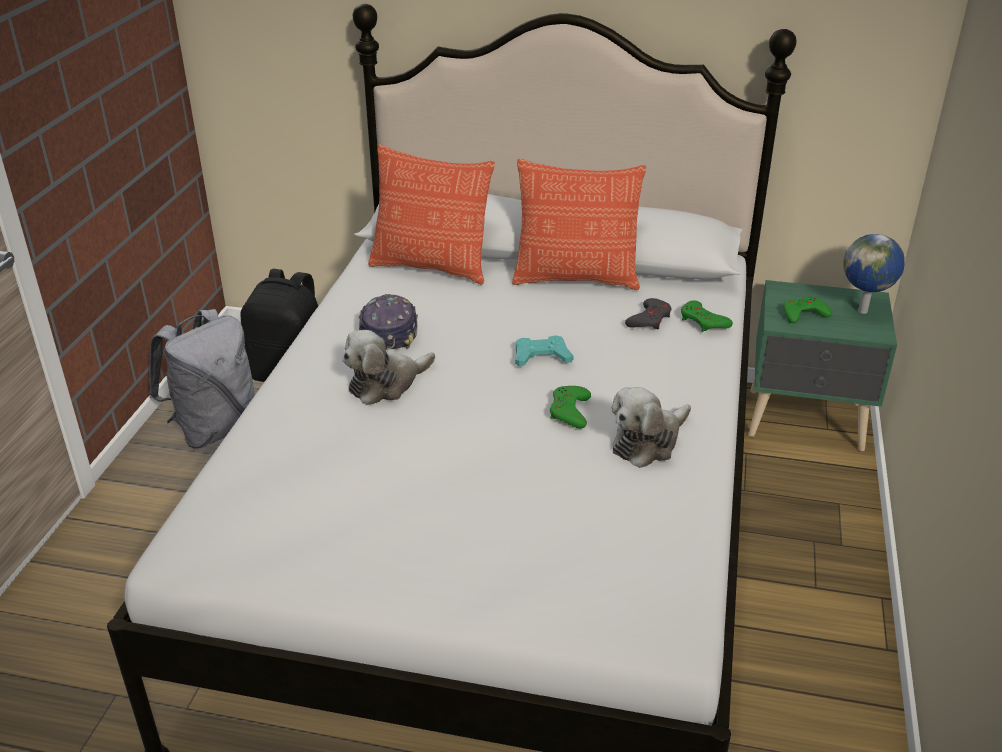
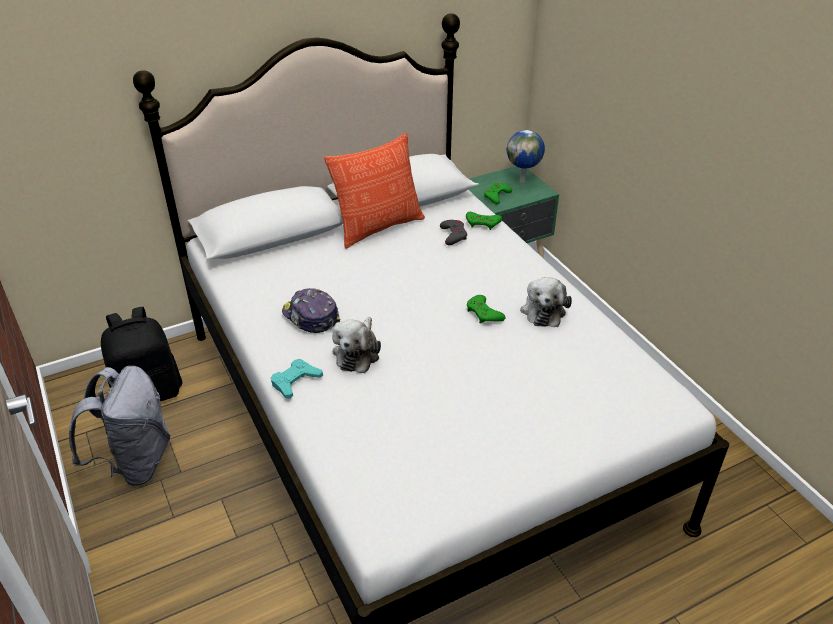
camera: 40 degrees left, 5 degrees up
orange pillow [368,144,495,284] -> none
turquoise game controller [515,335,574,366] -> turquoise game controller moved to [271,359,323,399]

